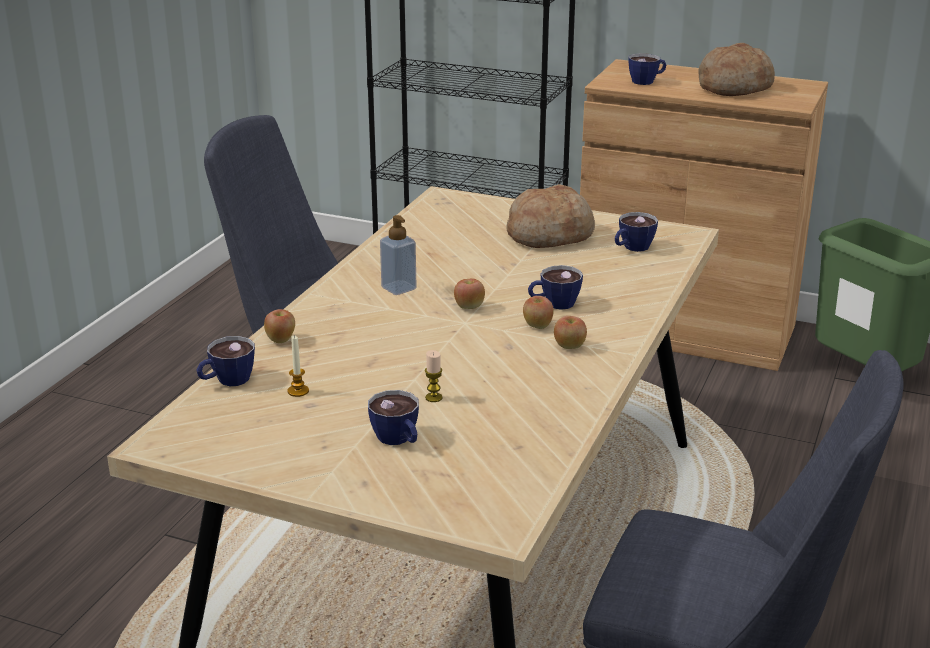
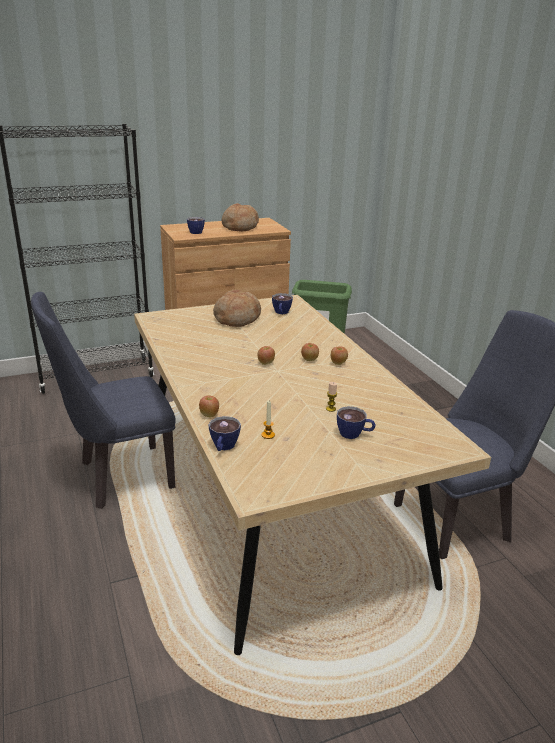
camera: 45 degrees left, 0 degrees up
soap dispenser [380,215,417,295] -> none
cup [528,265,583,310] -> none

